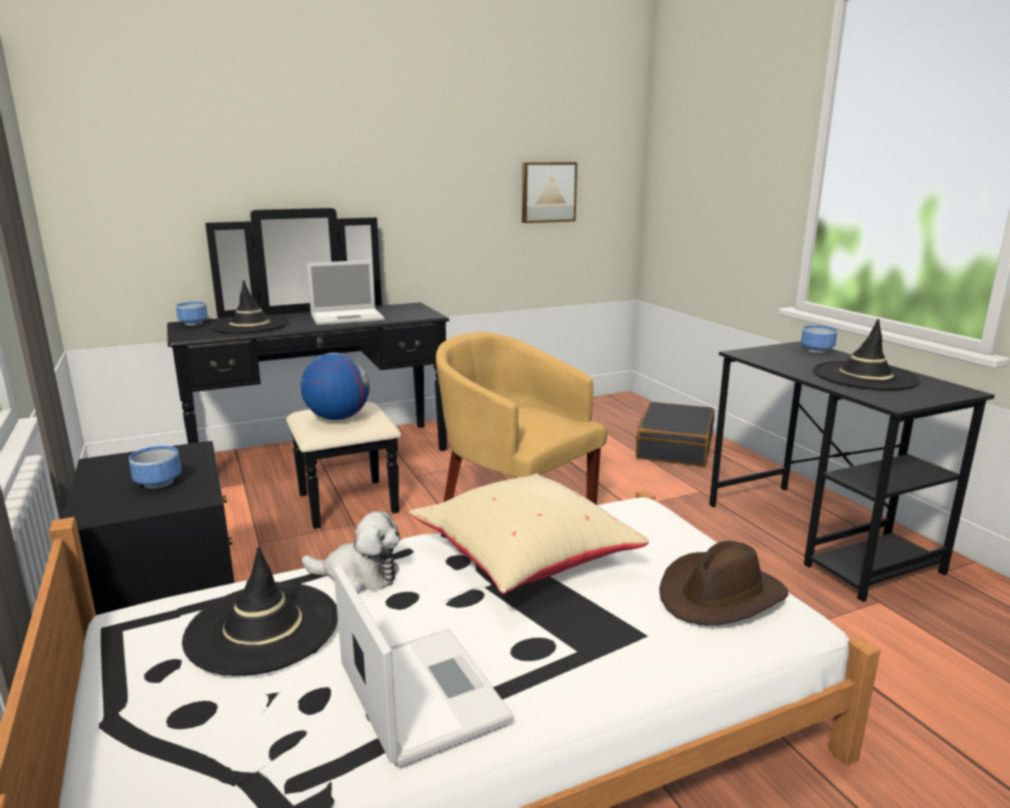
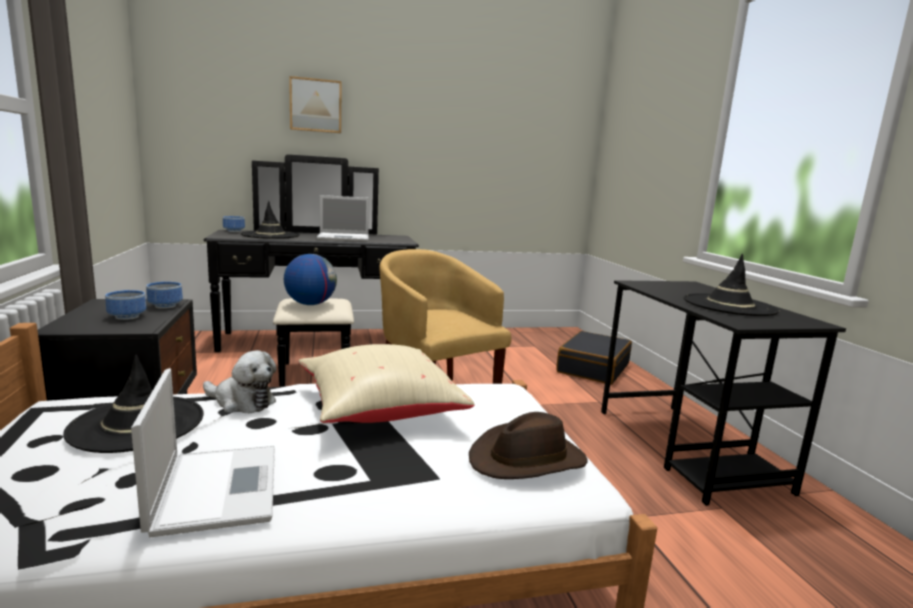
camera: 10 degrees right, 5 degrees down
picture [522,162,577,223] -> picture moved to [289,76,342,133]
bowl [801,325,837,353] -> bowl moved to [146,282,183,309]

